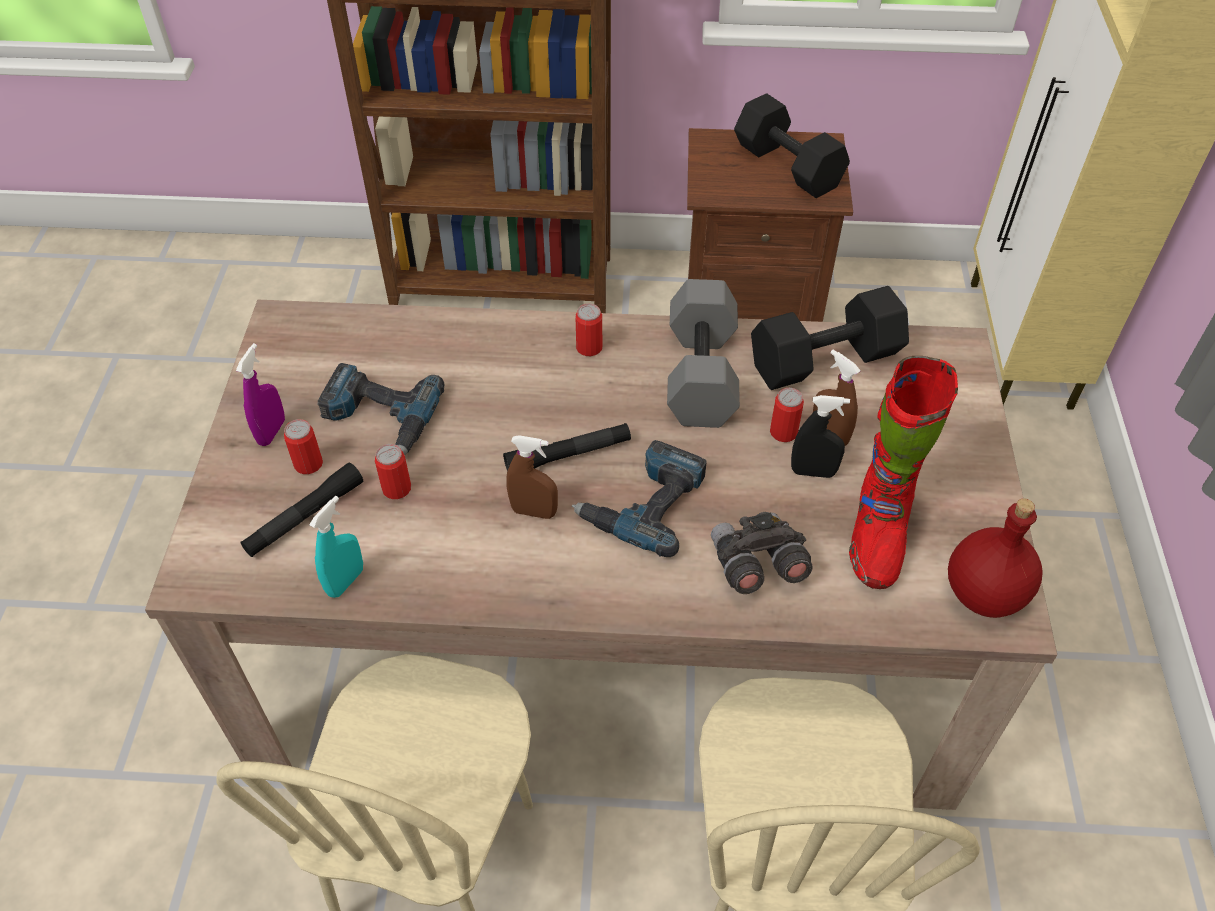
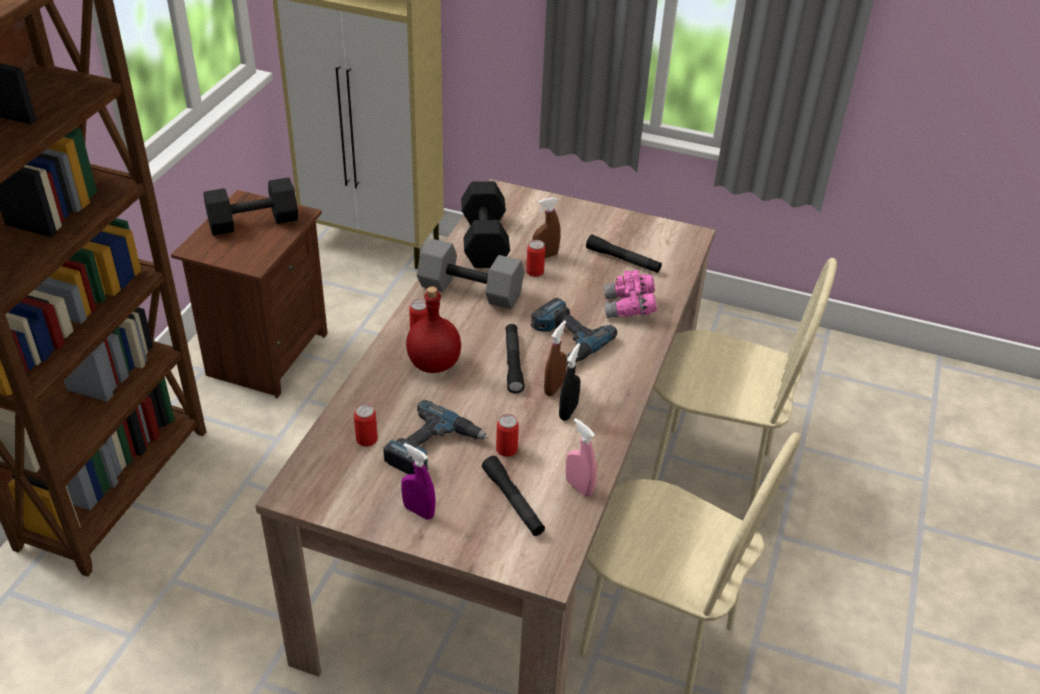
camera: 75 degrees left, 10 degrees down
can [284,419,323,474] -> can moved to [354,404,378,447]
turquoise spray bottle [309,496,363,598] -> pink spray bottle [566,418,597,497]
grey binoculars [711,512,813,594] -> pink binoculars [604,270,657,318]
black spray bottle [791,395,850,478] -> black spray bottle moved to [559,343,581,421]
red boot [849,356,958,589] -> black flashlight [586,235,662,273]
red bottle [948,498,1043,618] -> red bottle moved to [406,286,461,373]

